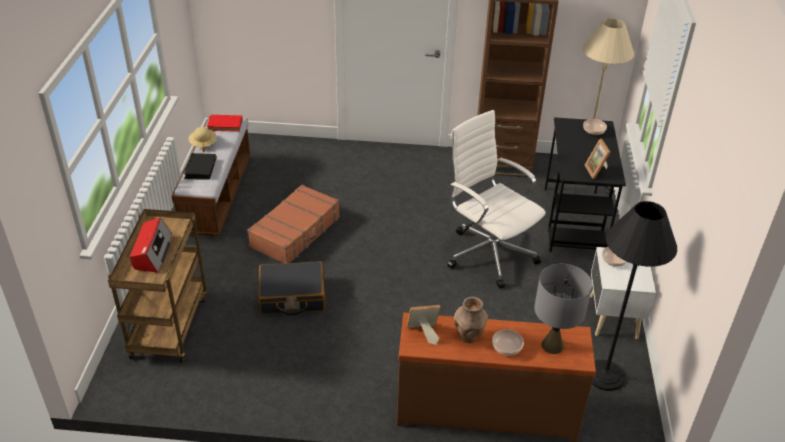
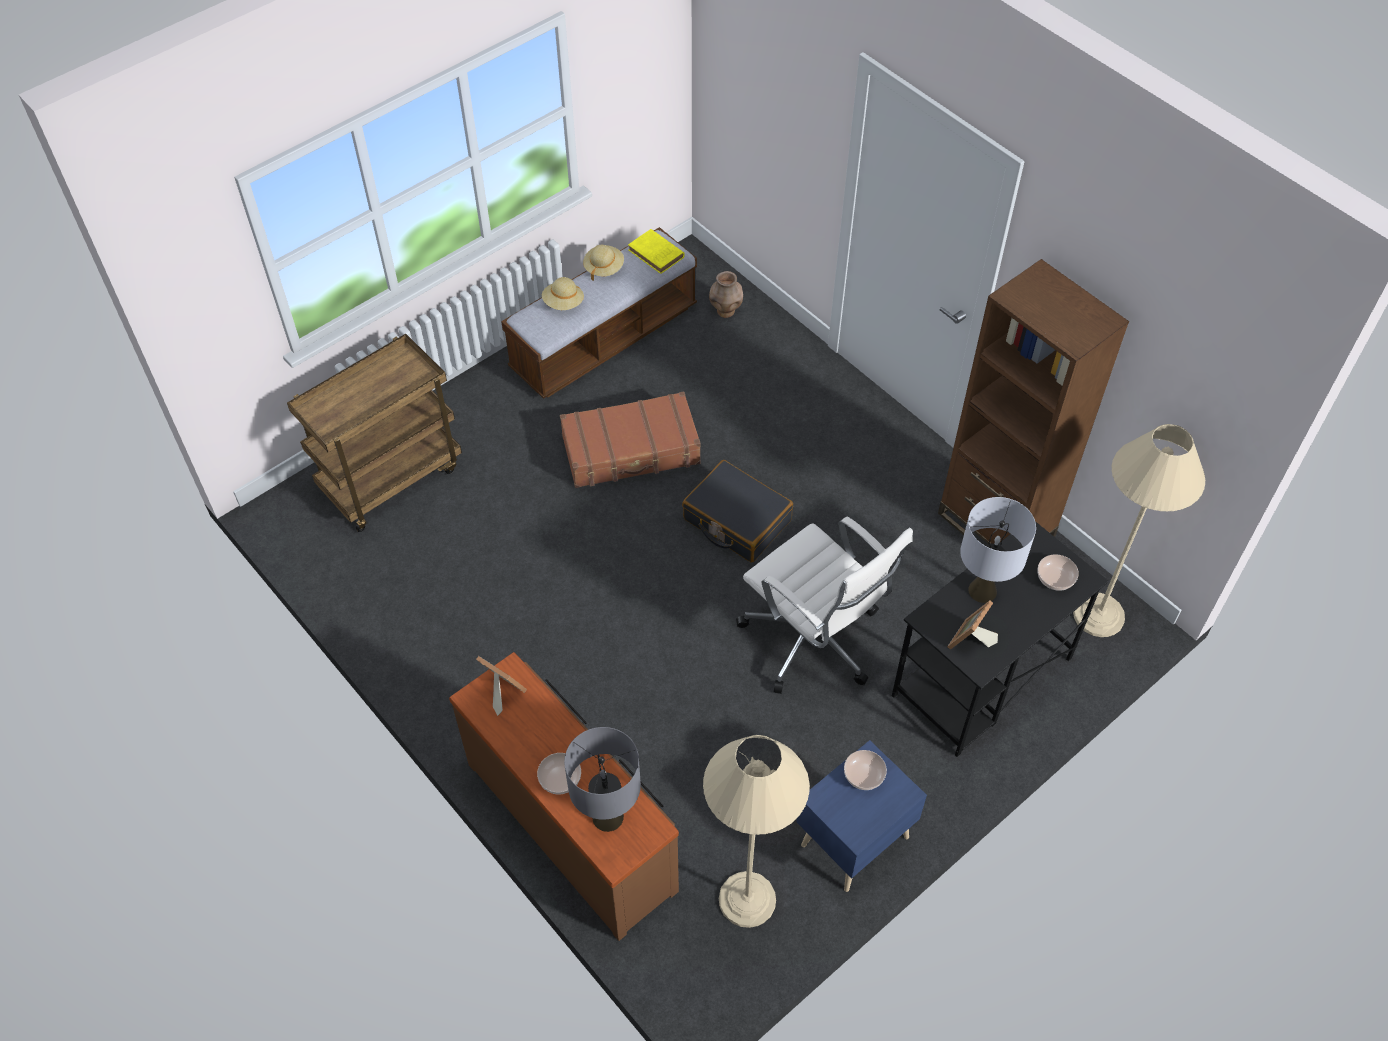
camera: 45 degrees right, 15 degrees up
radio [130,217,172,273] -> none
black book [184,153,217,179] -> beige hat [542,277,584,310]
red book [207,115,243,132] -> yellow book [628,229,685,274]
black suitcase [258,261,325,315] -> black suitcase moved to [682,460,793,563]
white office chair [447,110,546,288] -> white office chair turned 135 degrees clockwise [736,517,913,694]
brown vase [454,297,488,343] -> brown vase moved to [709,271,743,318]
white nightstand [590,247,656,339] -> blue nightstand [796,740,927,892]
black floor lamp [592,201,677,391] -> beige floor lamp [703,735,810,928]
none -> grey table lamp [960,497,1036,603]

